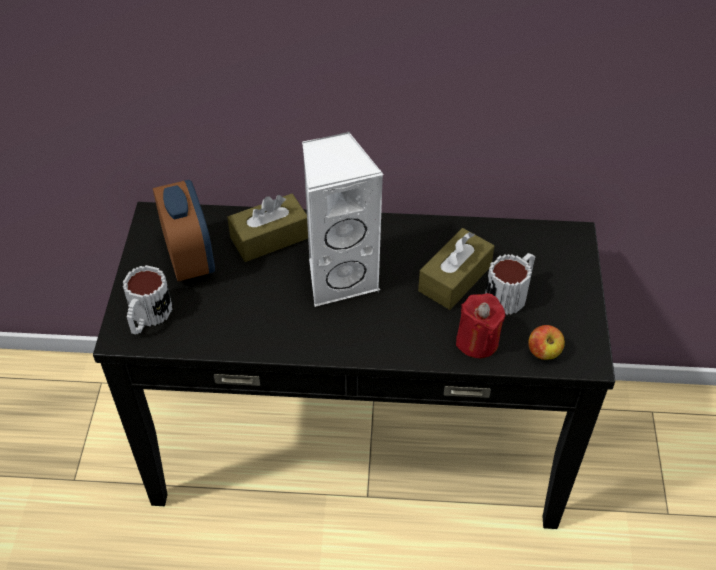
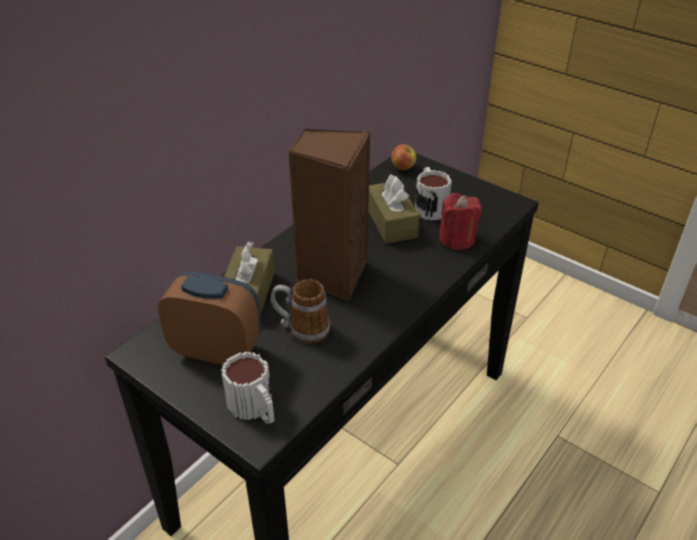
camera: 55 degrees left, 10 degrees down
white speaker [302,132,384,307] -> brown speaker [288,128,370,301]
apple [528,325,565,360] -> apple moved to [391,144,417,170]
none -> mug [271,279,330,343]

